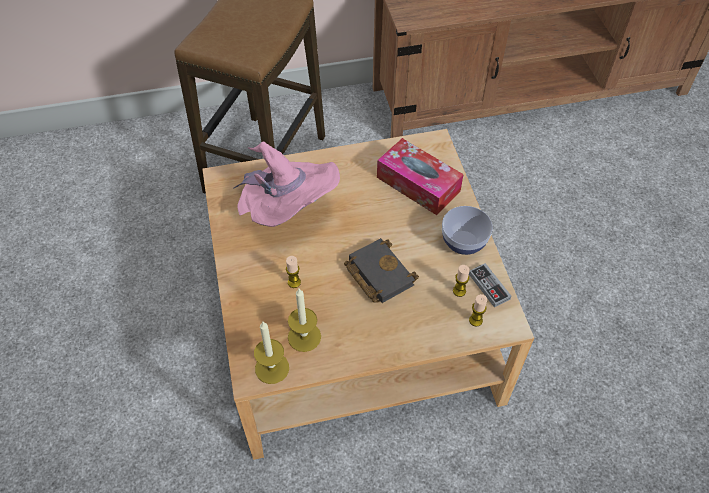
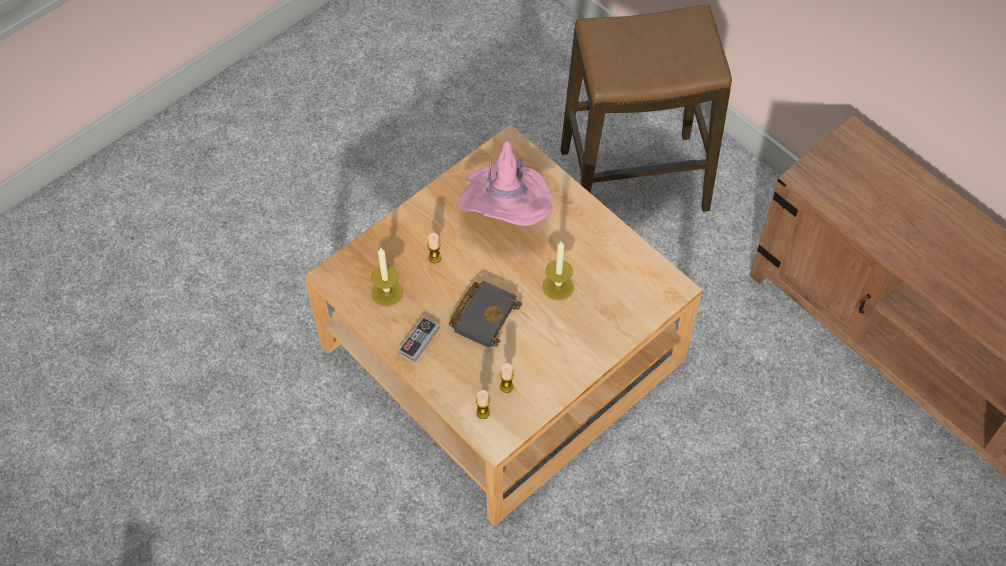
camera: 60 degrees right, 5 degrees up
candle [254,322,289,384] -> candle moved to [542,242,574,301]
tissue box [377,138,464,215] -> none
bowl [442,206,493,255] -> none
game controller [469,263,511,308] -> game controller moved to [398,316,440,362]

